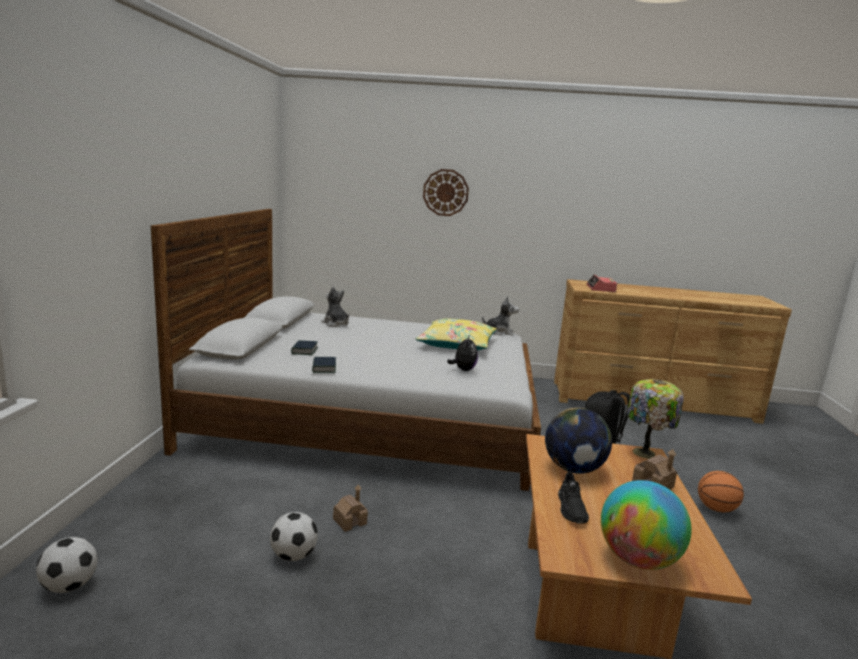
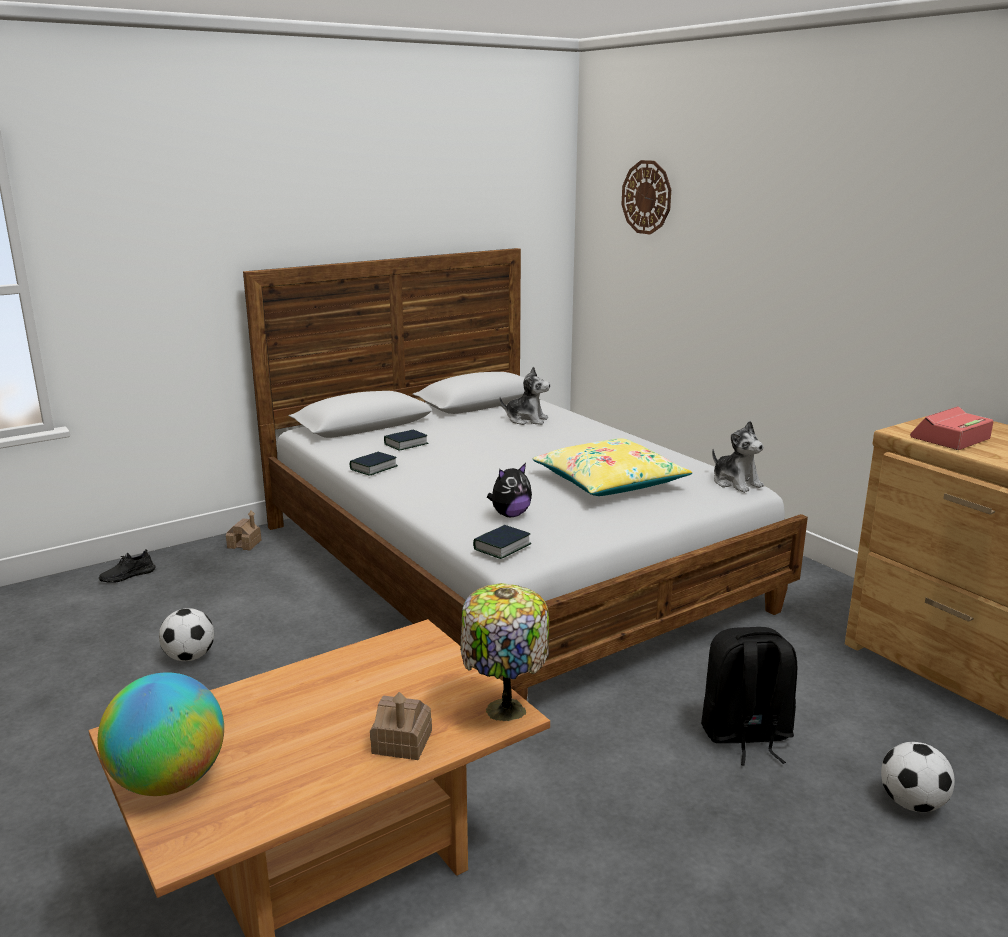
camera: 50 degrees right, 5 degrees up
football [36,537,98,593] -> football moved to [881,742,955,812]
plush toy [321,287,349,327] -> plush toy turned 105 degrees clockwise [499,366,550,425]
toy house [333,485,368,532] -> toy house moved to [226,510,261,550]
wall clock [423,169,469,216] -> wall clock moved to [621,160,671,235]
globe [545,408,612,474] -> none
black shoe [558,471,589,524] -> black shoe moved to [99,549,155,583]
basketball [698,471,744,513] -> none
none -> book [473,525,531,559]

